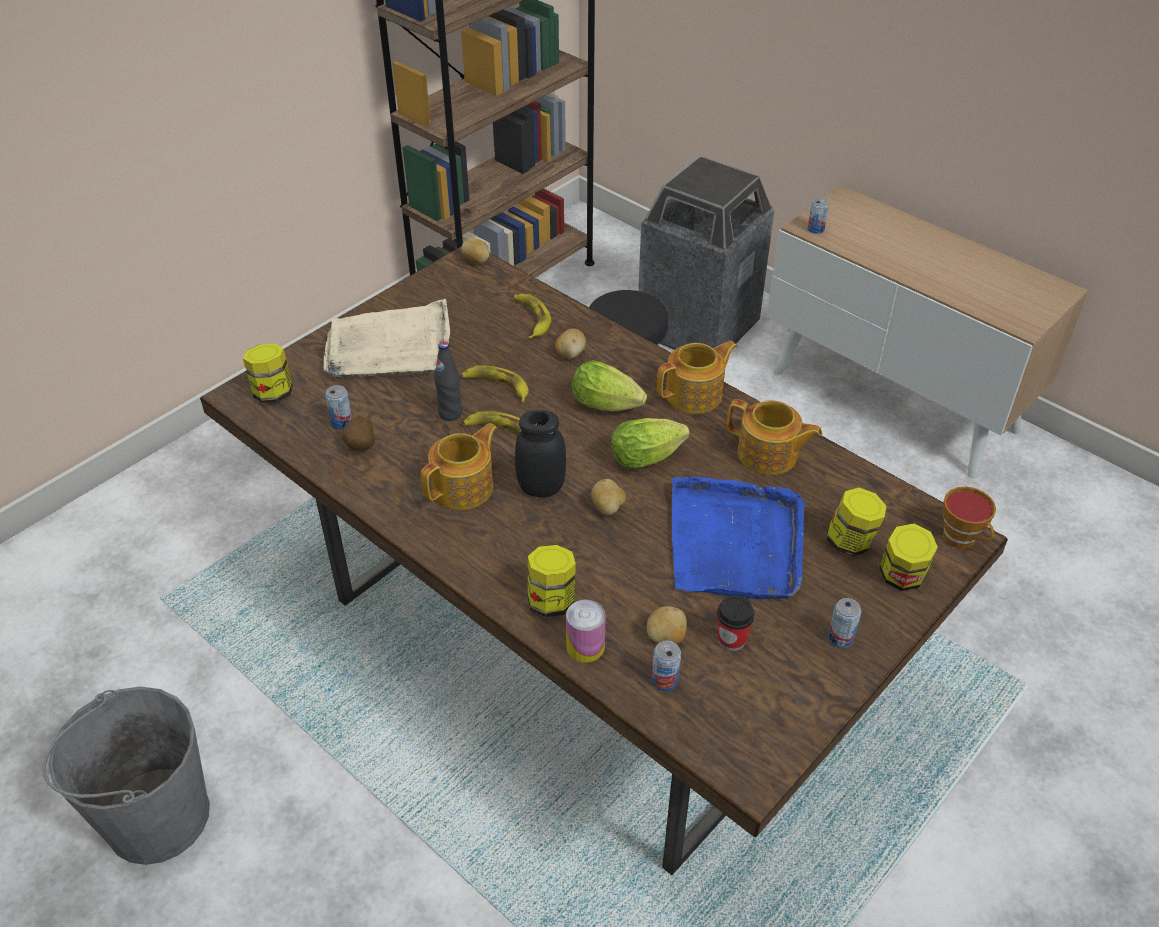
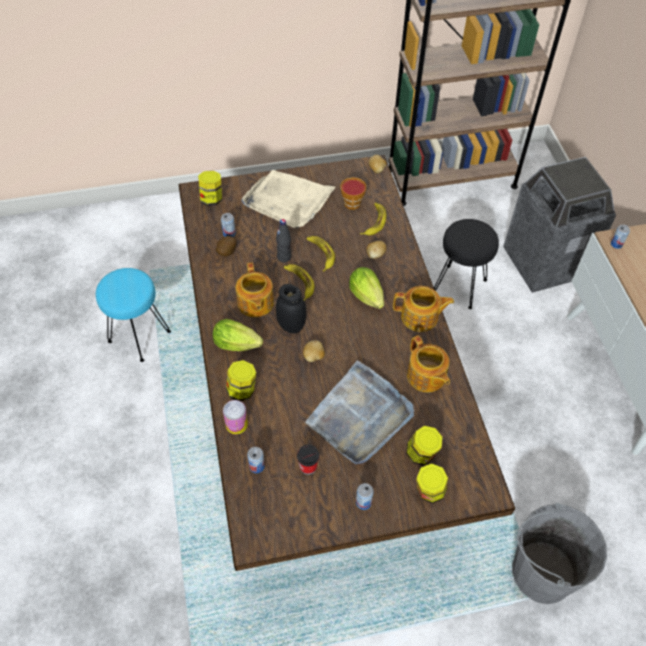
camera: 35 degrees right, 10 degrees up
grey bucket [42,687,210,865] -> grey bucket moved to [512,503,607,604]
teapot [421,423,498,510] -> teapot turned 90 degrees clockwise [236,262,274,317]
lettuce [611,418,690,469] -> lettuce moved to [213,319,263,351]
potato [647,606,687,644] -> none
blue tray [672,477,805,599] -> grey tray [305,361,414,464]
cup [943,487,996,549] -> cup moved to [341,177,366,210]
none -> turquoise stool [96,268,171,362]

